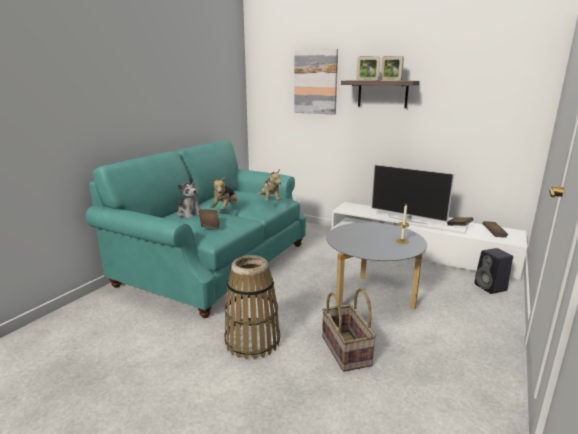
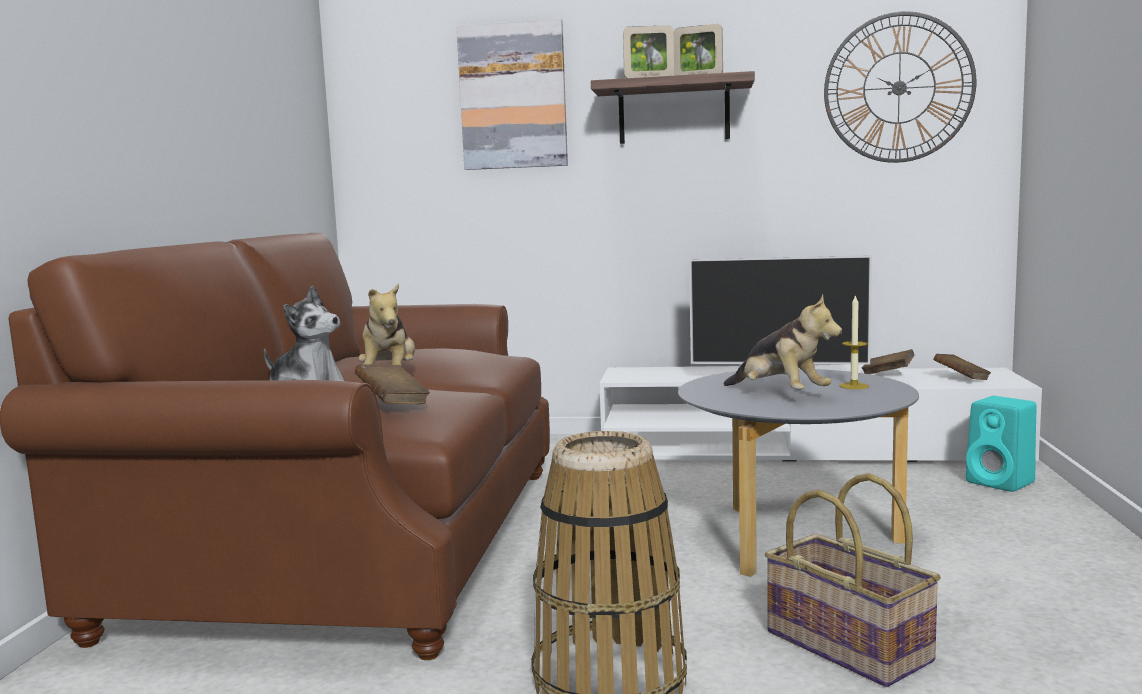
camera: 20 degrees left, 10 degrees down
turquoise sofa [86,140,306,318] -> brown sofa [0,233,550,660]
plush toy [258,169,281,201] -> plush toy moved to [724,294,842,389]
black speaker [475,248,513,294] -> turquoise speaker [966,396,1037,492]
none -> wall clock [824,11,976,163]

